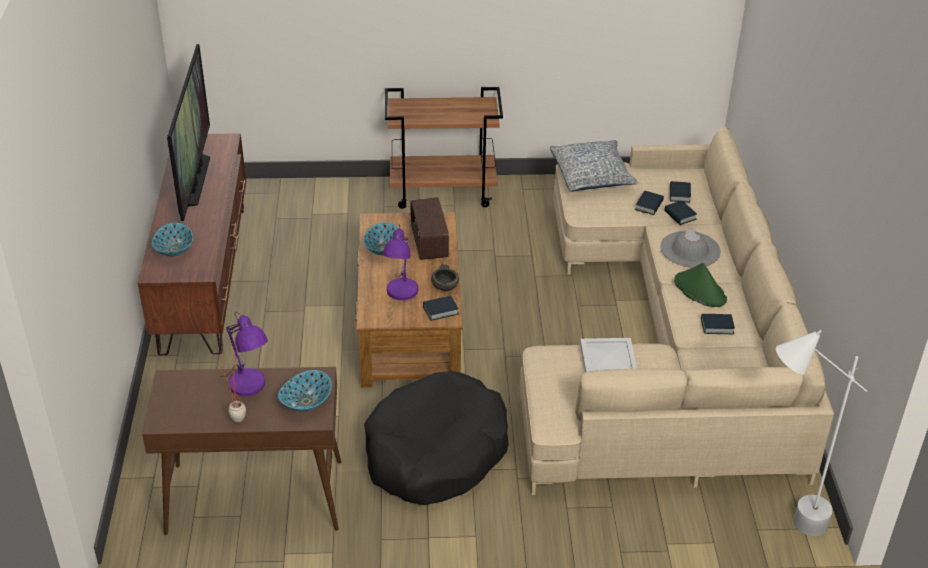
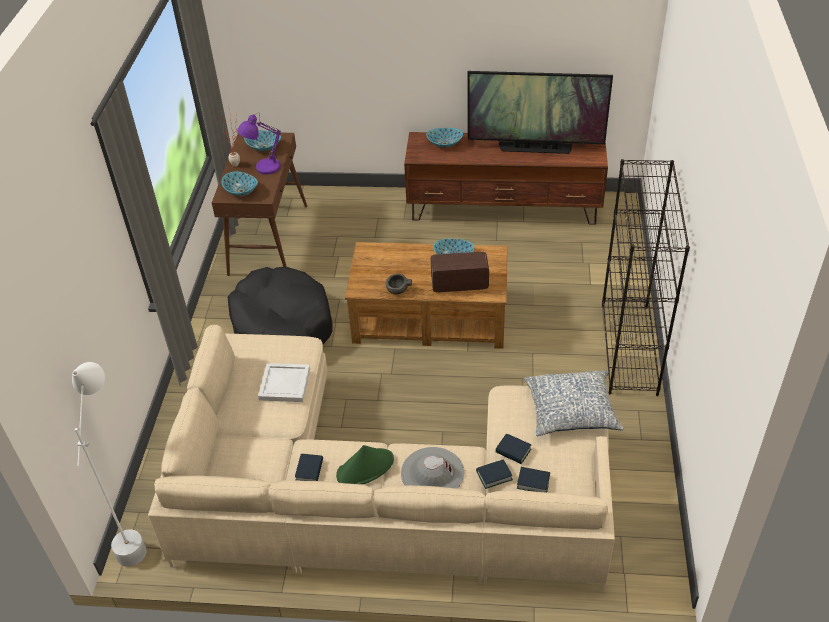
camera: 100 degrees right, 5 degrees up
purple table lamp [383,224,418,300] -> none
brown cart [385,87,503,209] -> black bookcase [602,159,690,396]
book [423,296,459,321] -> none
none -> bowl [244,130,281,151]

